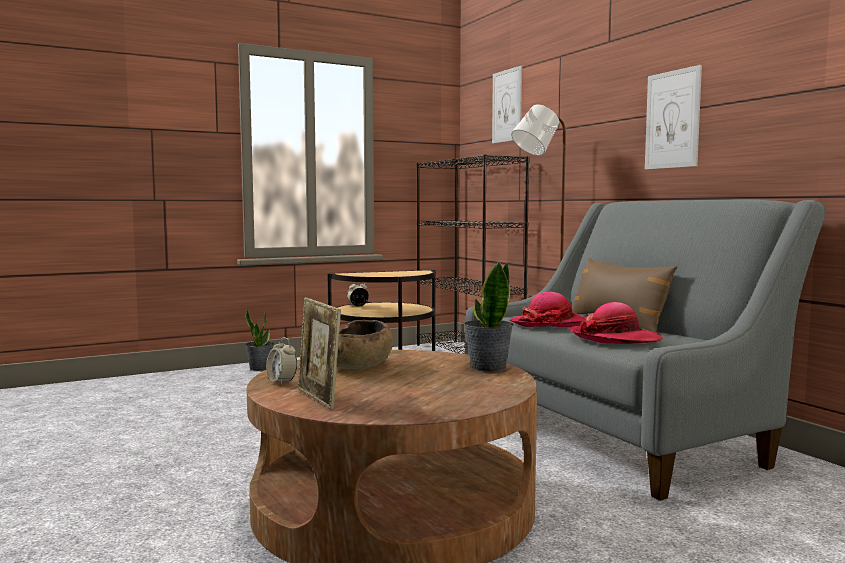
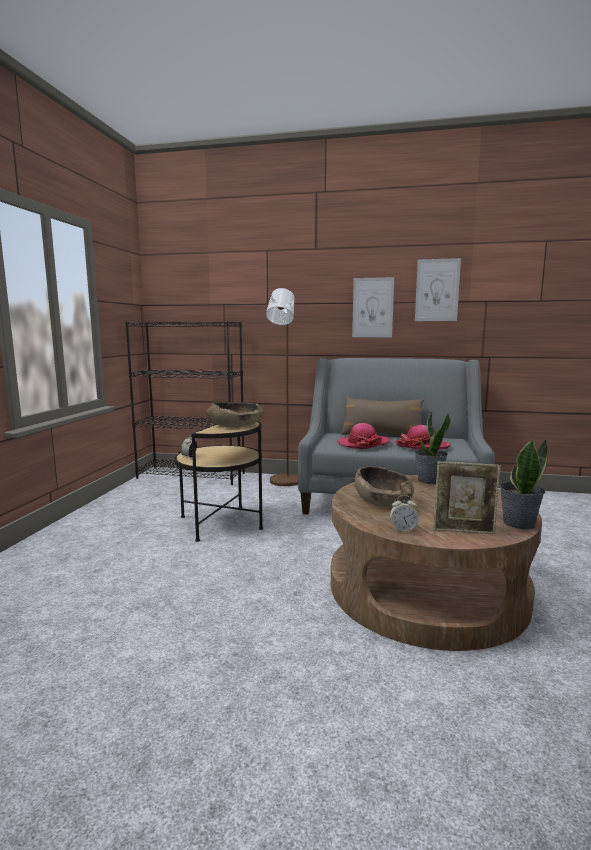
camera: 50 degrees left, 5 degrees up
potted plant [245,308,274,371] -> potted plant moved to [500,438,548,529]
picture [492,66,522,143] -> picture moved to [415,258,461,321]
none -> brown bowl [206,402,264,427]

